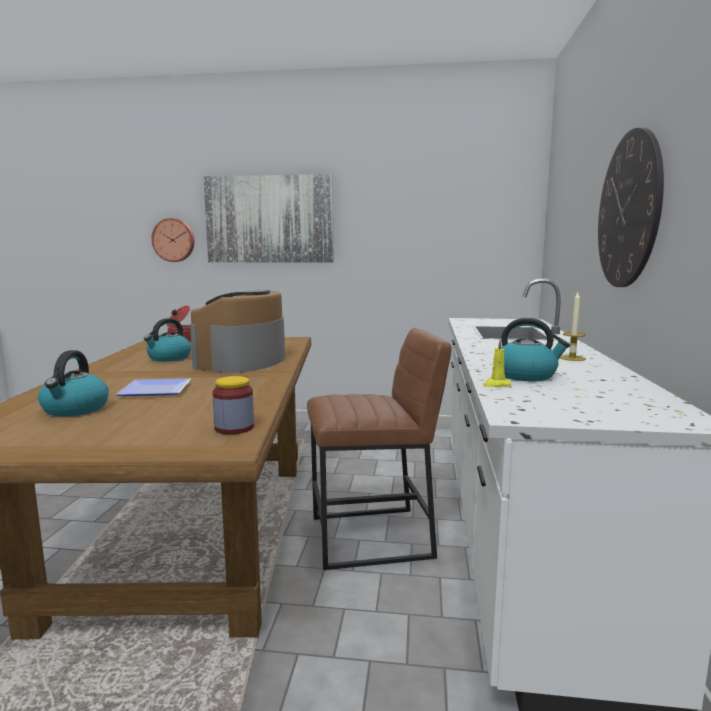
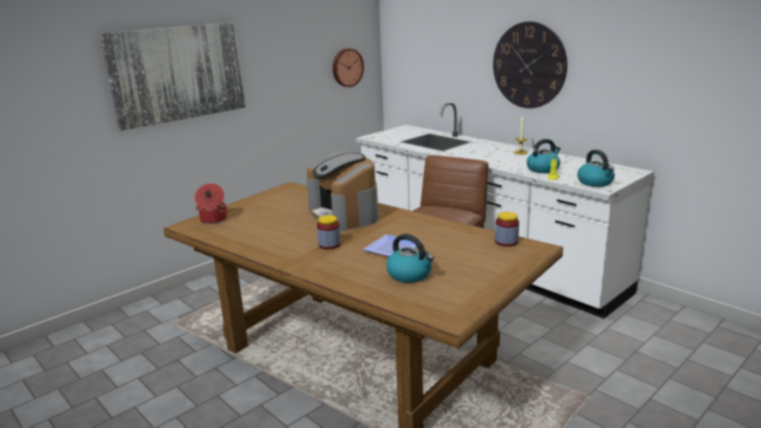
camera: 50 degrees left, 10 degrees up
kettle [144,318,191,362] -> kettle moved to [577,149,615,187]
wall clock [151,218,194,262] -> wall clock moved to [333,48,364,87]
none -> jar [317,215,341,249]

